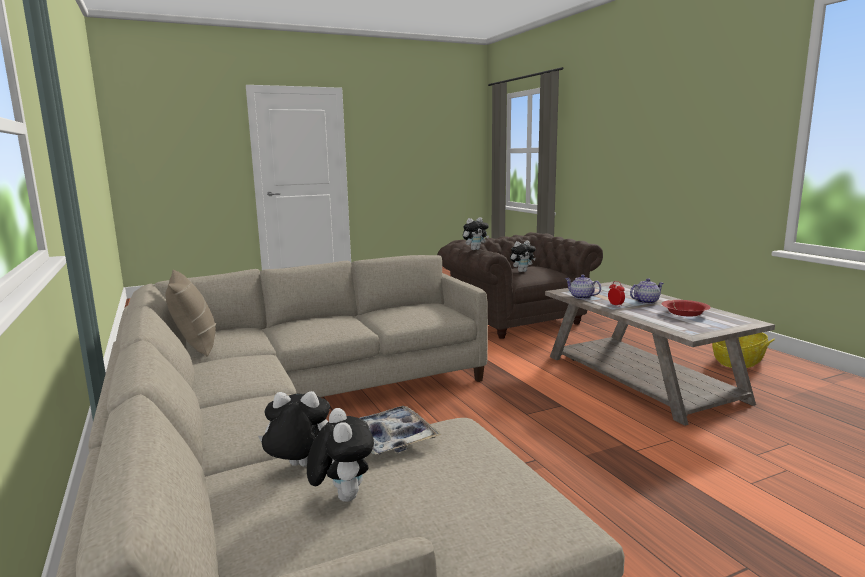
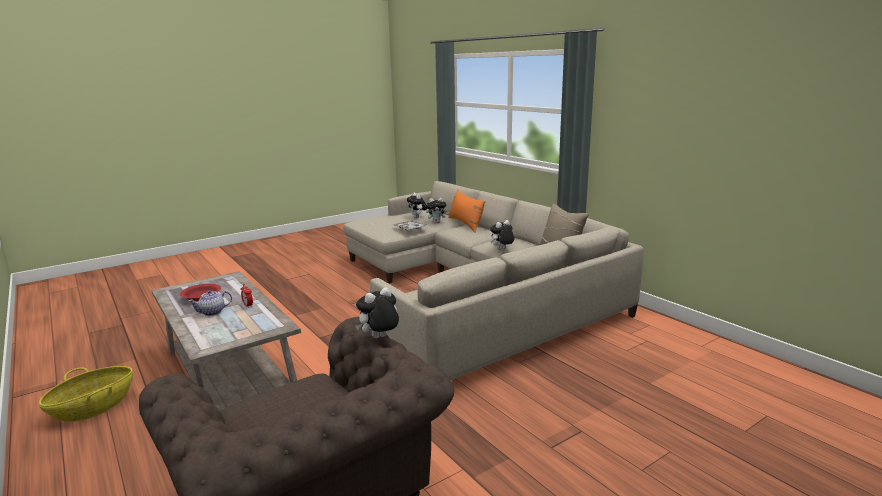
camera: 170 degrees right, 5 degrees up
plush toy [510,240,536,272] -> plush toy moved to [490,220,514,250]
teapot [565,274,601,299] -> none
none -> orange pillow [448,190,485,233]

